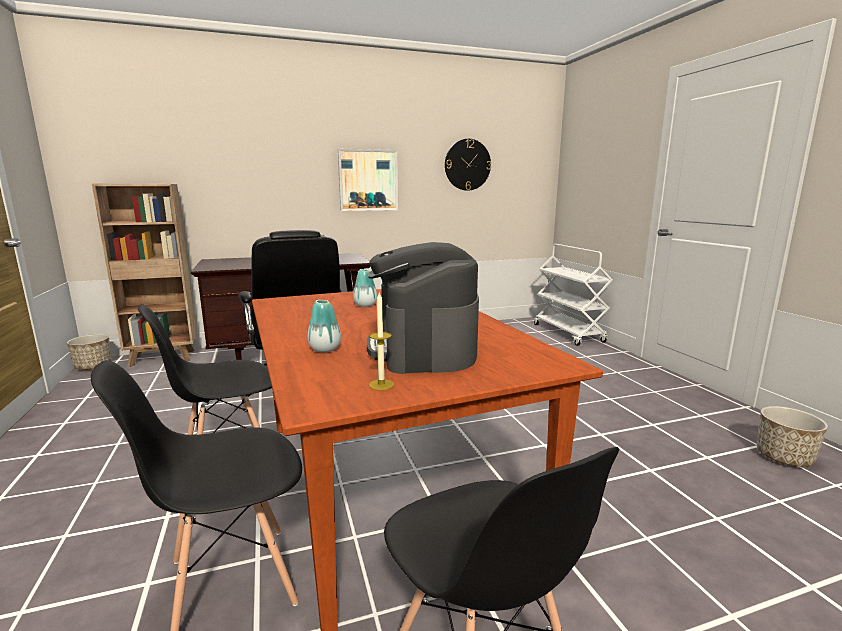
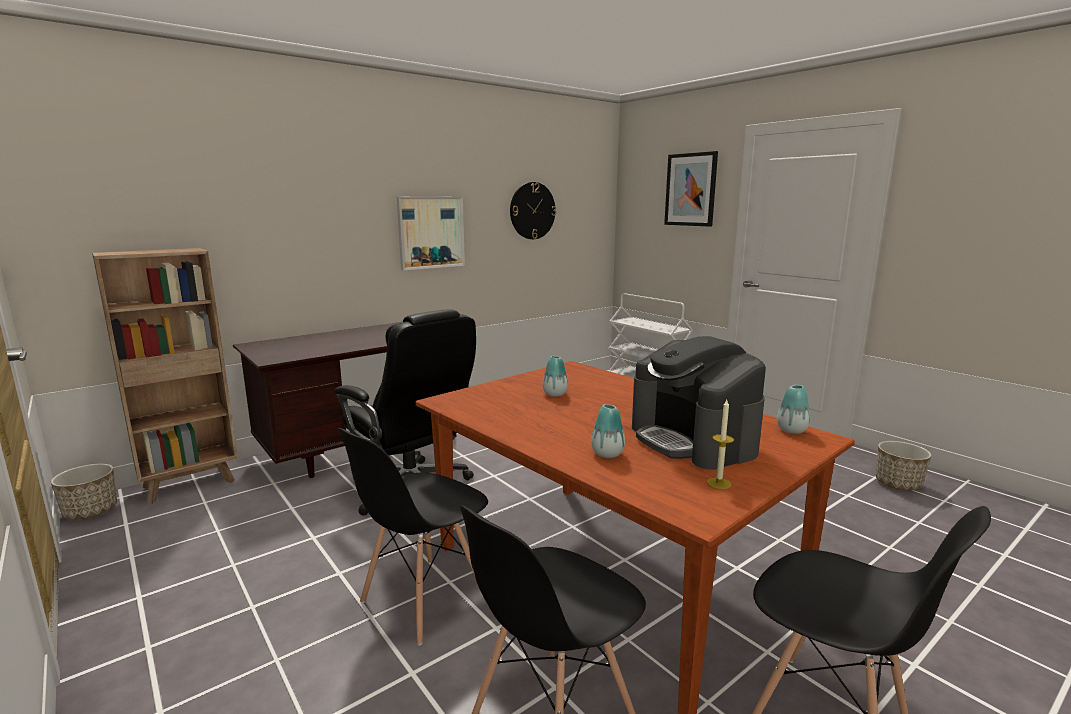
camera: 20 degrees left, 0 degrees up
none -> picture [664,151,718,227]
none -> vase [777,385,810,434]

